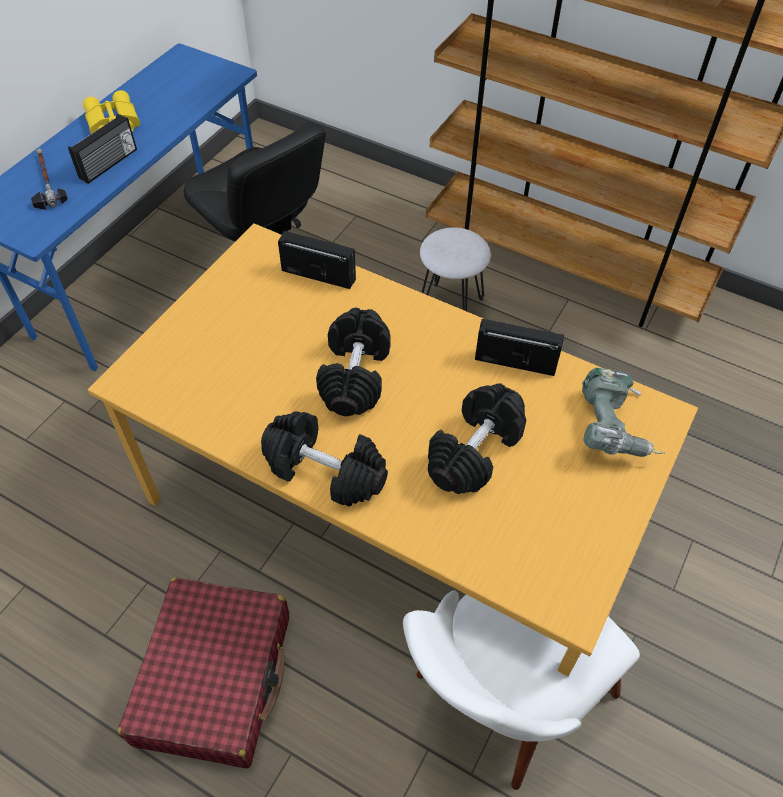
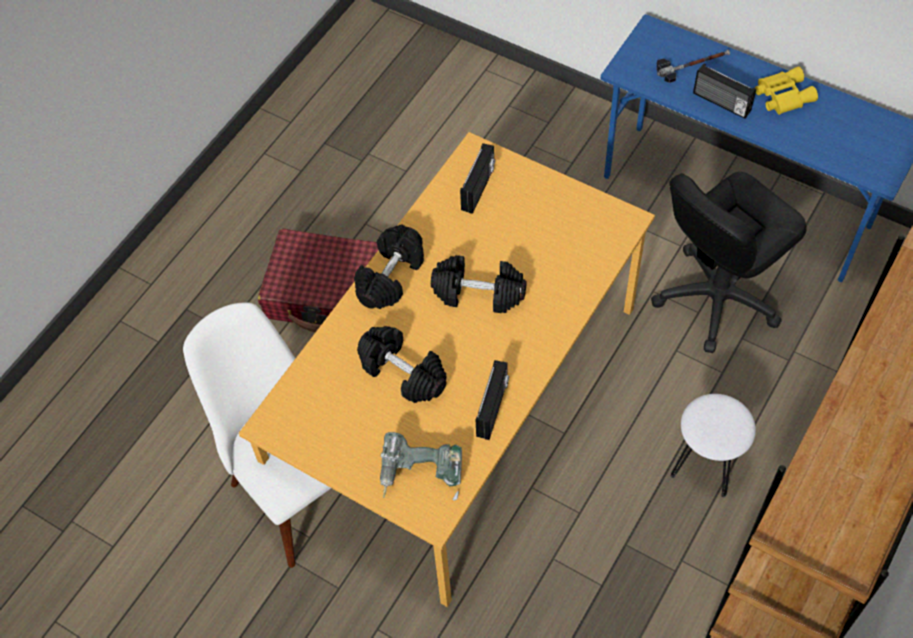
camera: 95 degrees right, 5 degrees up
radio [278,231,356,289] -> radio moved to [460,143,495,214]

